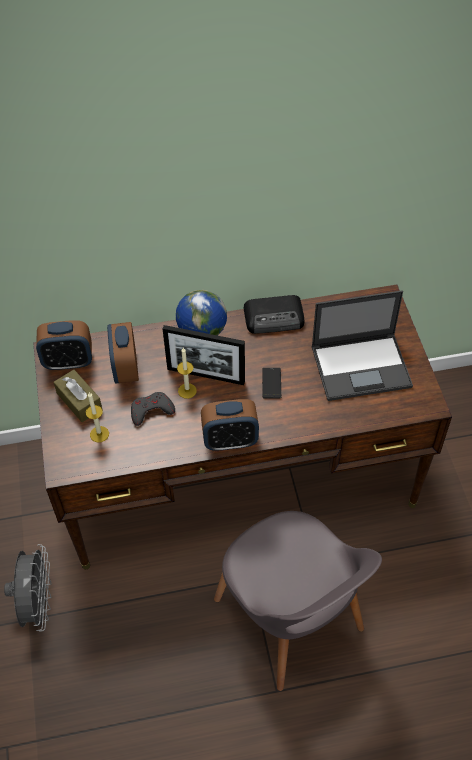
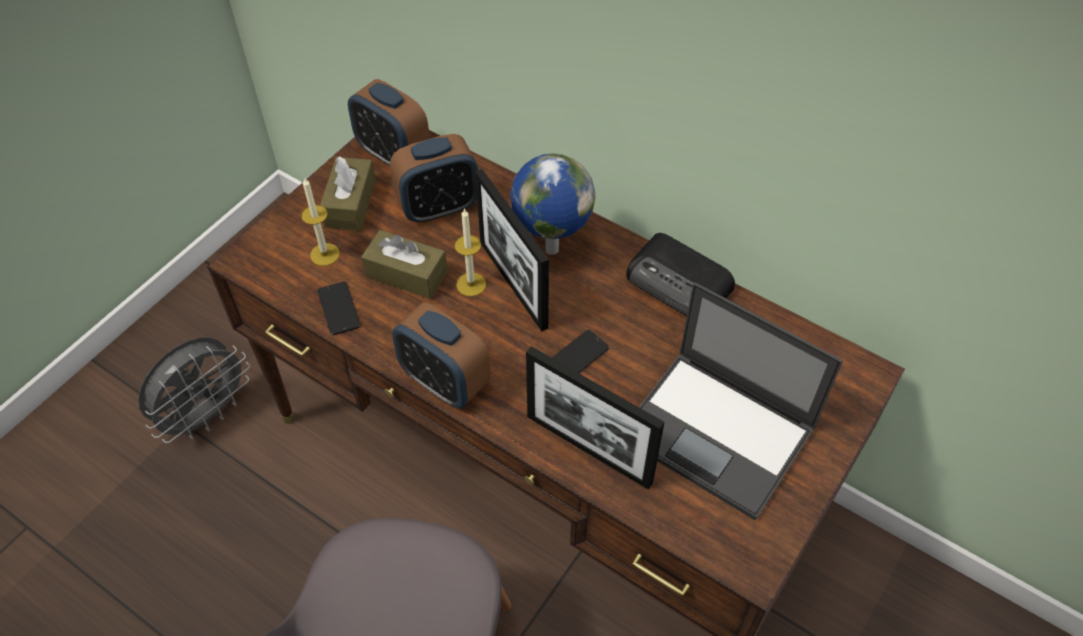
camera: 45 degrees right, 0 degrees up
alarm clock [107,322,139,384] -> alarm clock turned 150 degrees counterclockwise [390,134,478,223]
grey game controller [131,392,175,426] -> brown tissue box [361,230,447,299]
none -> phone [317,281,361,335]
none -> picture frame [526,346,664,490]

